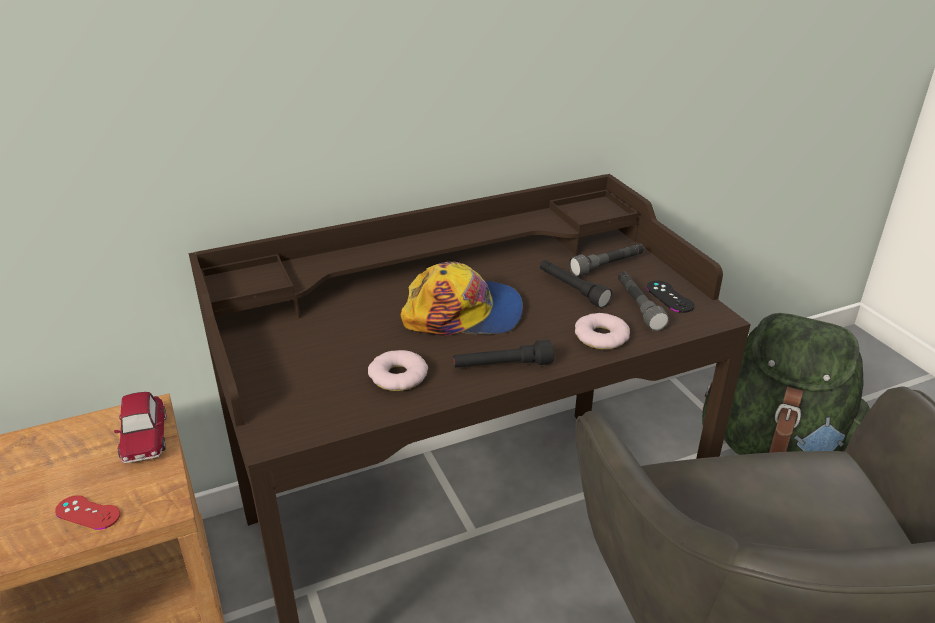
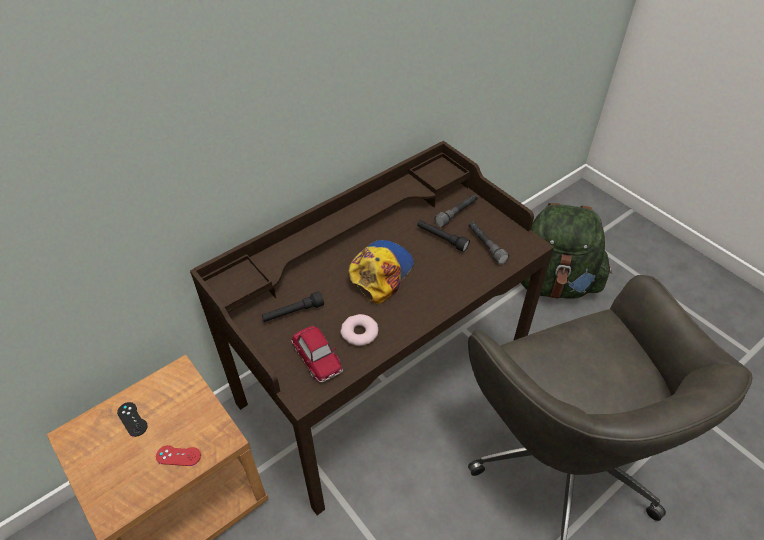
camera: 15 degrees left, 15 degrees up
toy car [114,392,167,463] -> toy car moved to [291,326,343,382]
cap [400,262,523,336] -> cap turned 45 degrees counterclockwise [349,240,414,304]
black flashlight [453,340,554,368] -> black flashlight moved to [262,291,324,322]
donut [575,313,630,349] -> none
black game controller [646,281,694,313] -> black game controller moved to [117,402,148,437]

